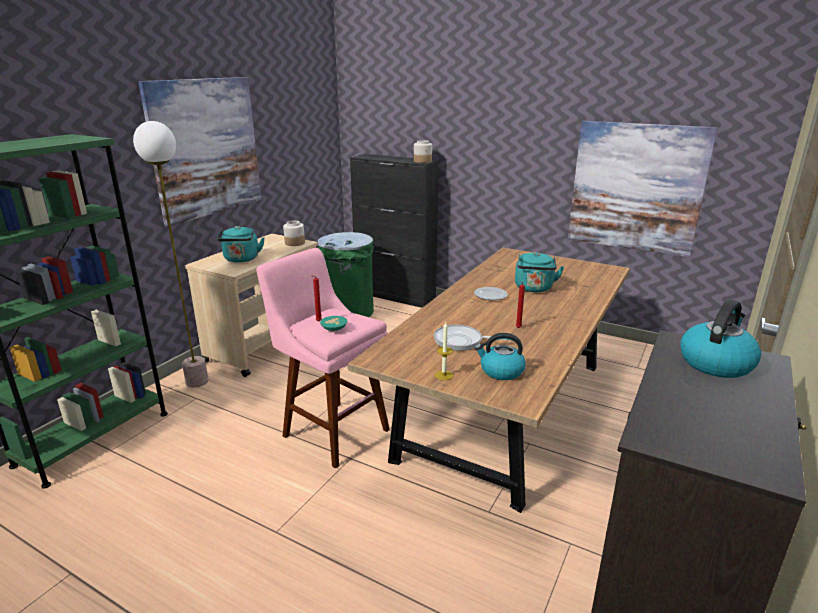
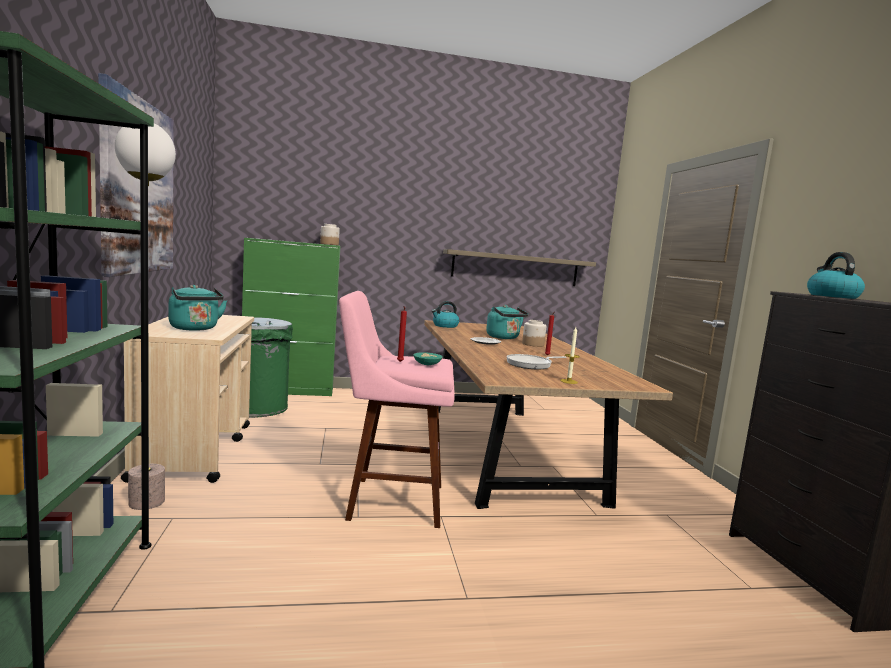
camera: 40 degrees left, 15 degrees down
jar [283,221,305,246] -> jar moved to [522,320,547,347]
black cabinet [350,154,439,308] -> green cabinet [242,238,341,396]
kettle [475,333,526,380] -> kettle moved to [432,301,459,328]
picture [568,121,718,257] -> shelf [443,249,596,286]

